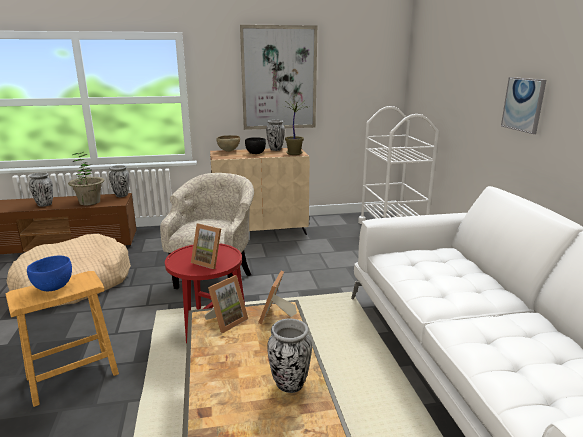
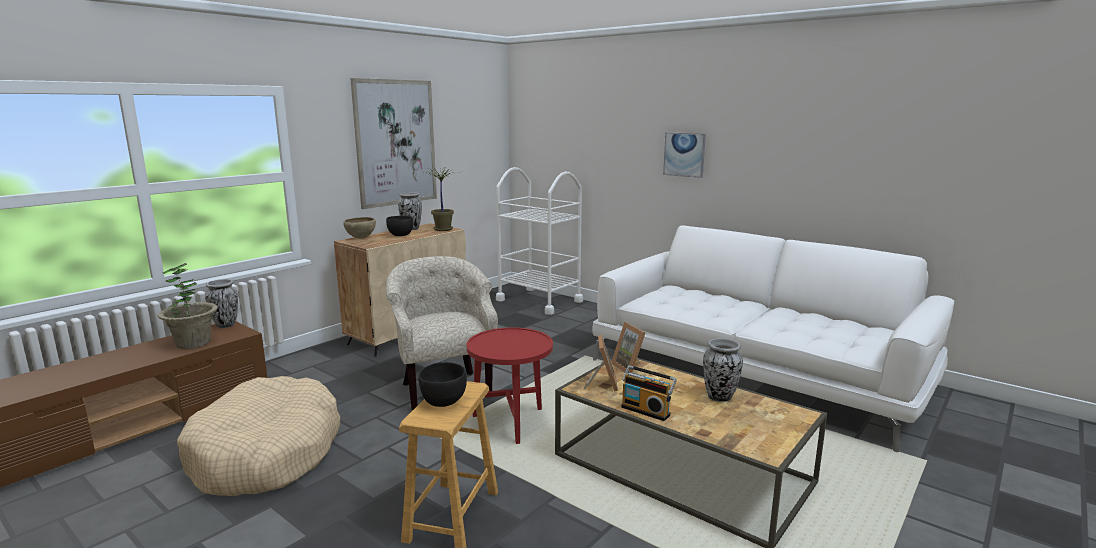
camera: 40 degrees left, 5 degrees down
blue bowl [27,255,72,291] -> black bowl [419,362,467,407]
vase [29,172,53,207] -> none
picture frame [191,224,221,269] -> none
none -> radio [621,365,677,421]

